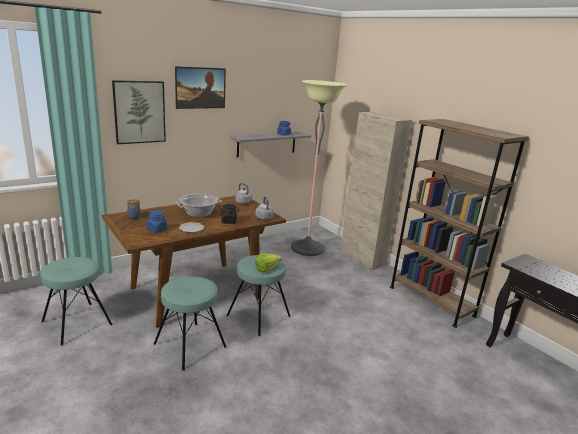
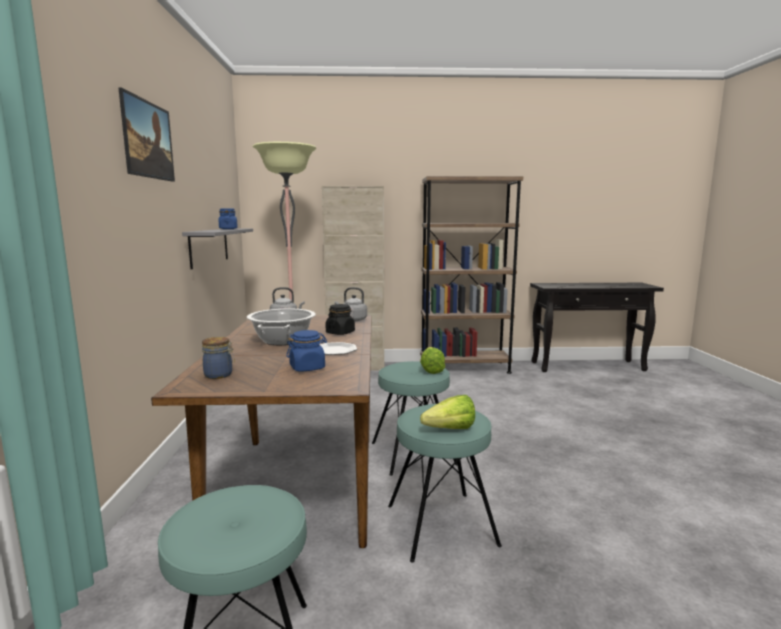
camera: 55 degrees left, 10 degrees down
picture [112,80,166,144] -> none
none -> lettuce [420,395,475,429]

